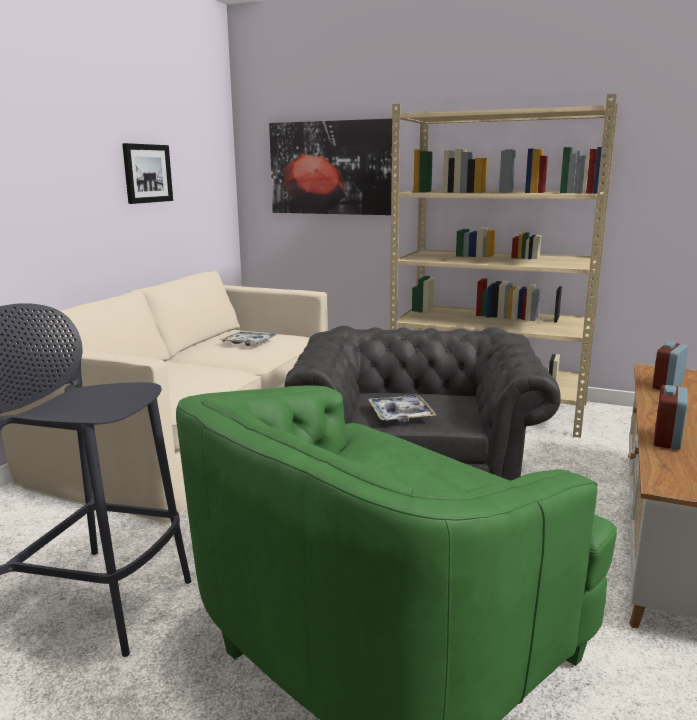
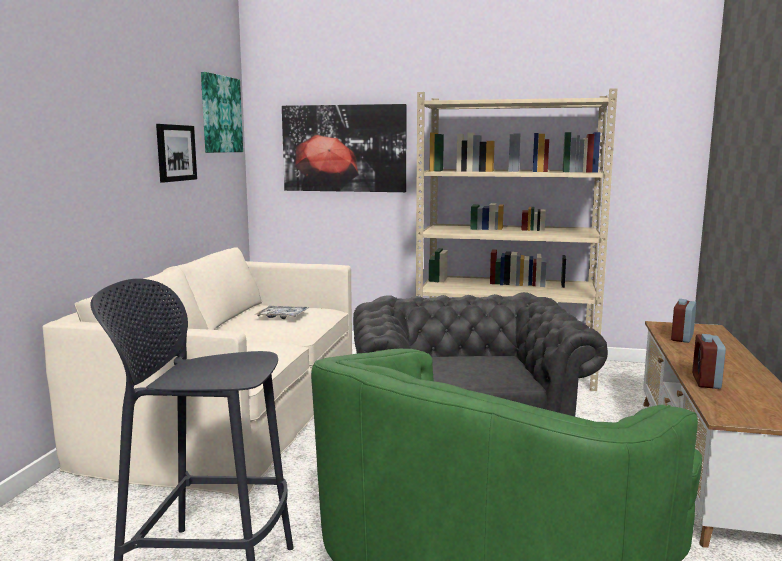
camera: 10 degrees left, 5 degrees down
tray [368,394,436,423] -> none
none -> picture [201,72,243,153]

